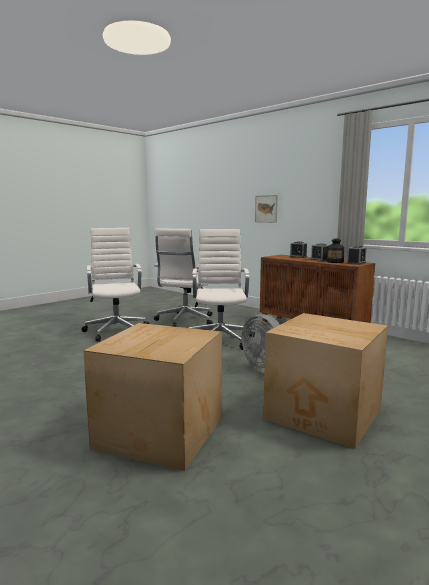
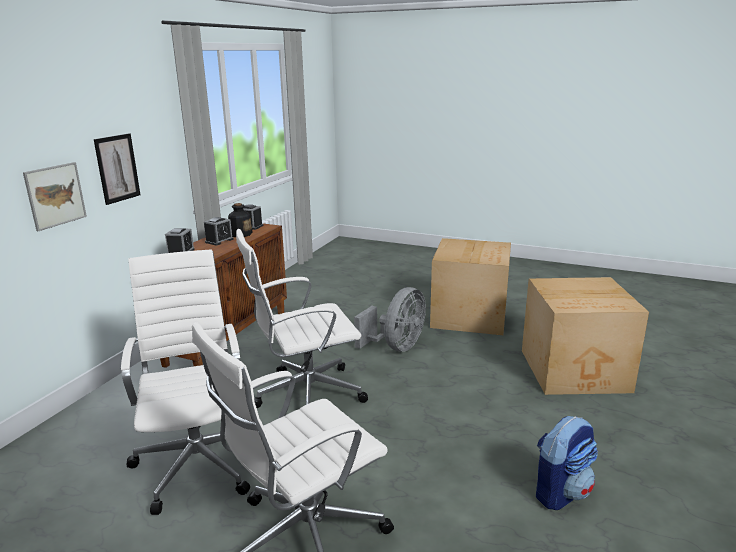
camera: 110 degrees left, 10 degrees up
white office chair [154,228,213,327] -> white office chair turned 105 degrees counterclockwise [121,249,250,515]
none -> picture [94,133,141,205]
none -> backpack [536,416,598,510]

